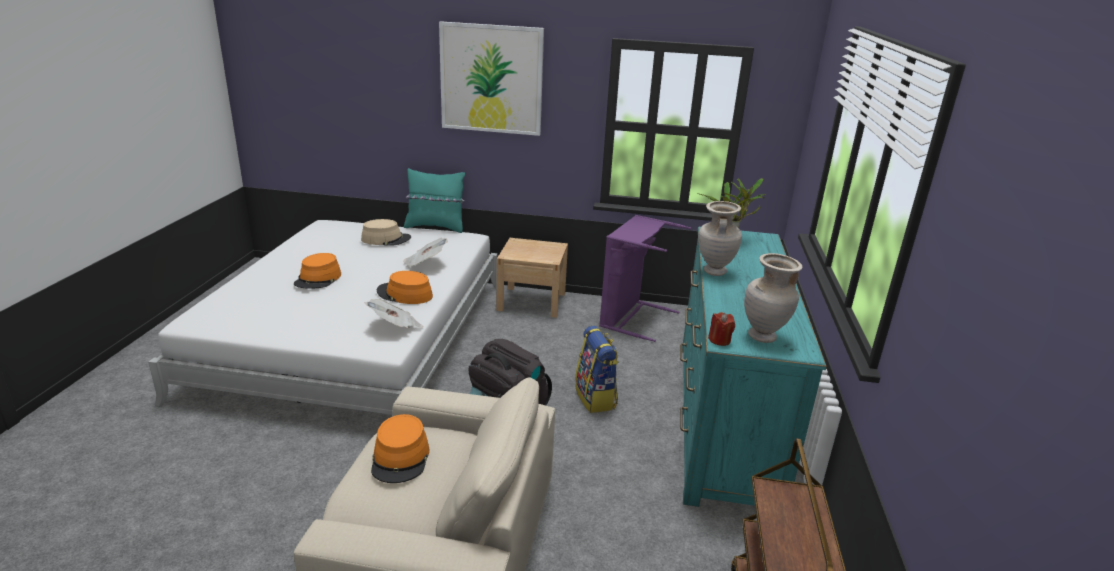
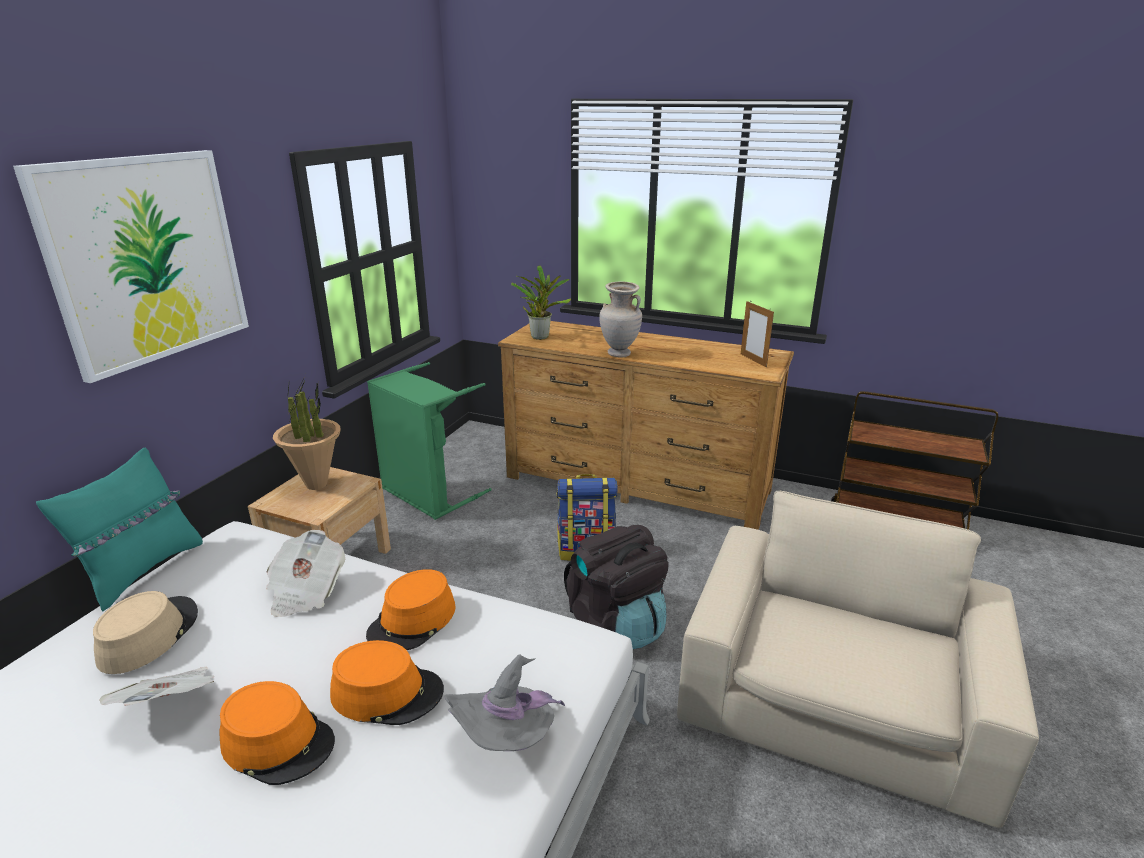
camera: 75 degrees left, 0 degrees up
newspaper [364,299,424,328] -> newspaper moved to [99,667,214,706]
orange hat [371,414,430,483] -> orange hat moved to [330,640,444,725]
purple laundry basket [599,215,691,342] -> green laundry basket [367,362,492,520]
turquoise dresser [680,227,827,507] -> brown dresser [498,321,794,530]
red candle [708,312,735,346] -> none
beige vase [744,253,803,343] -> picture frame [741,301,774,367]
none -> potted plant [273,376,340,490]
none -> grey hat [444,654,565,751]

